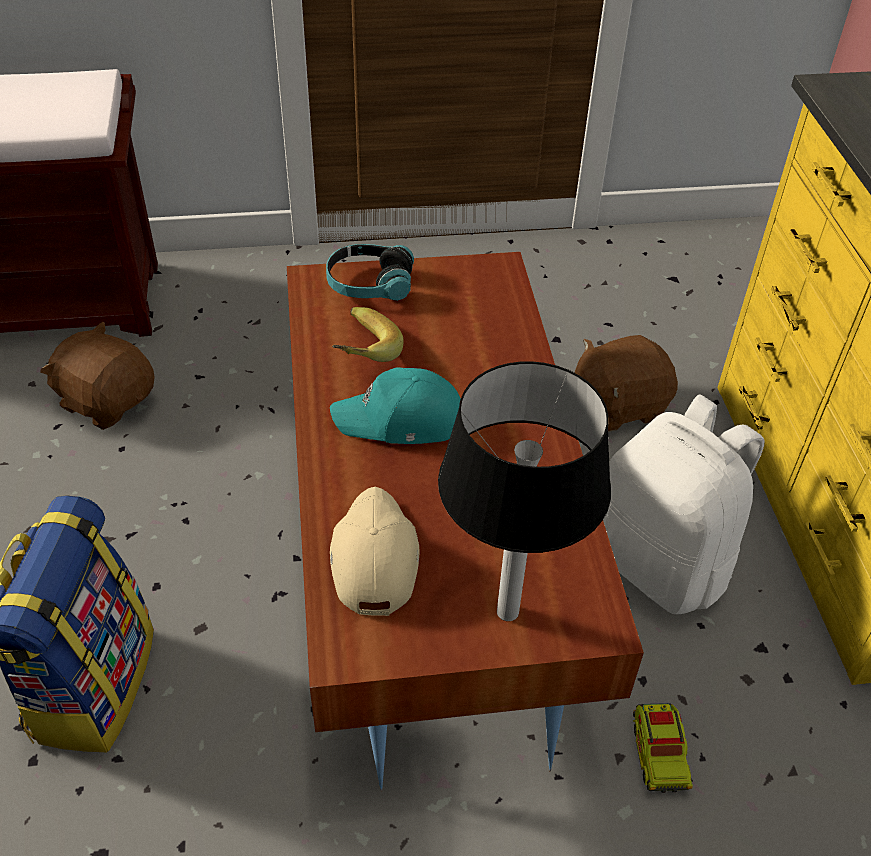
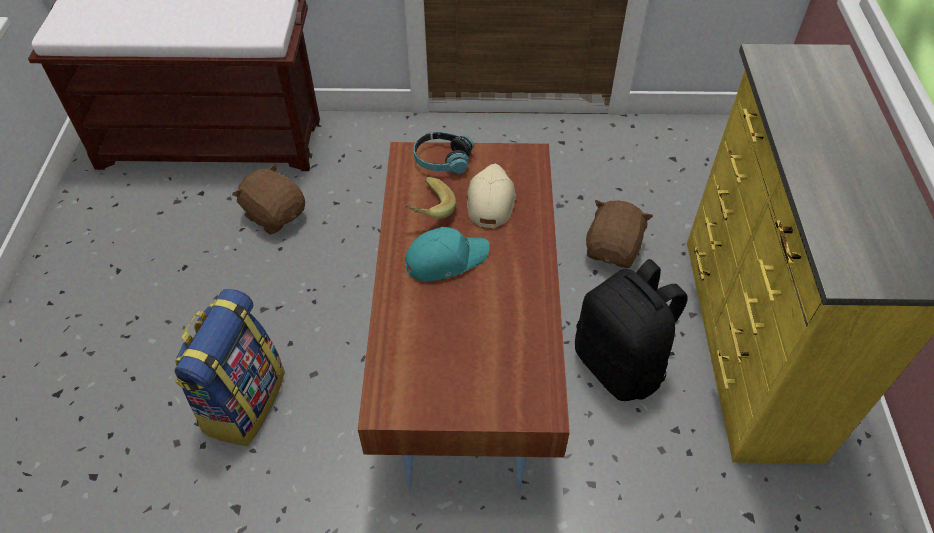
camera: 10 degrees right, 5 degrees up
turquoise cap [330,367,461,444] -> turquoise cap turned 150 degrees clockwise [405,227,489,282]
beige cap [330,487,419,616] -> beige cap moved to [467,164,516,228]
table lamp [438,361,611,621] -> none
brown plush toy [575,335,678,432] -> brown plush toy turned 120 degrees clockwise [586,200,653,268]
white backpack [603,394,764,614] -> black backpack [575,259,688,401]
toy truck [633,703,693,793] -> none

